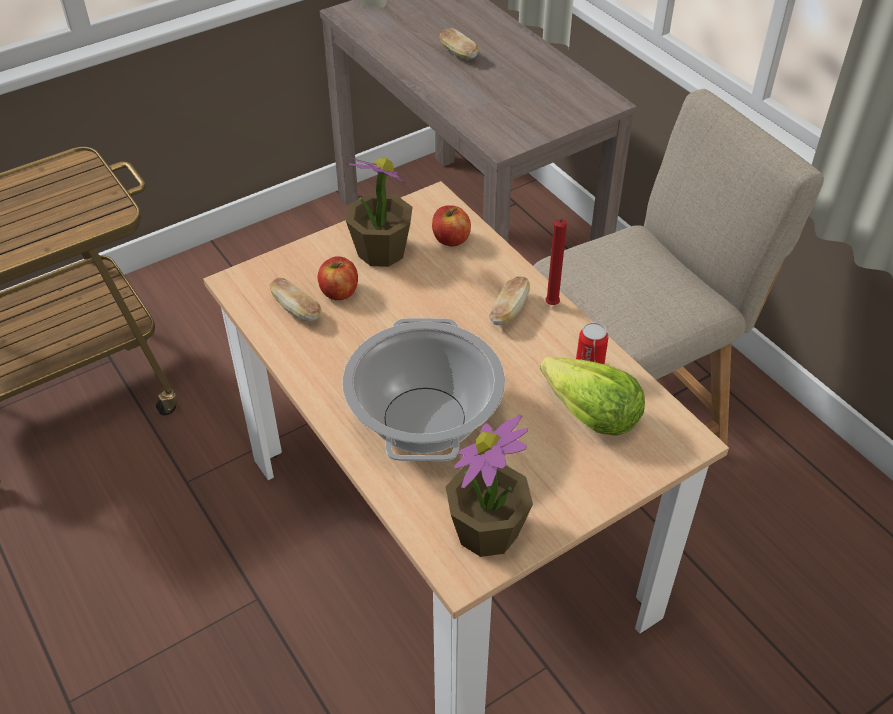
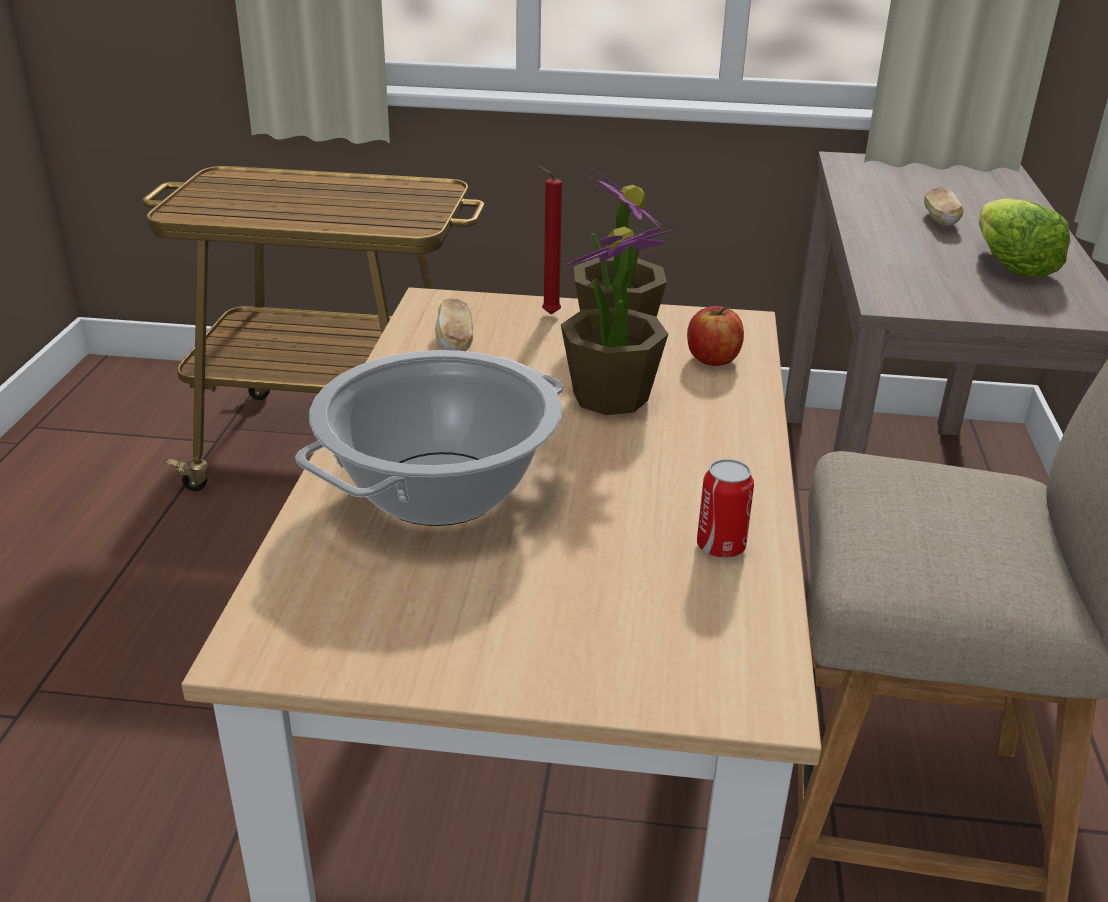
camera: 40 degrees right, 15 degrees down
apple [318,256,358,300] -> none
potted plant [446,415,533,557] -> potted plant moved to [561,226,674,415]
bread [489,277,530,325] -> none
lettuce [540,356,645,436] -> lettuce moved to [979,198,1070,277]
red candle [545,218,567,305] -> red candle moved to [537,165,562,315]

